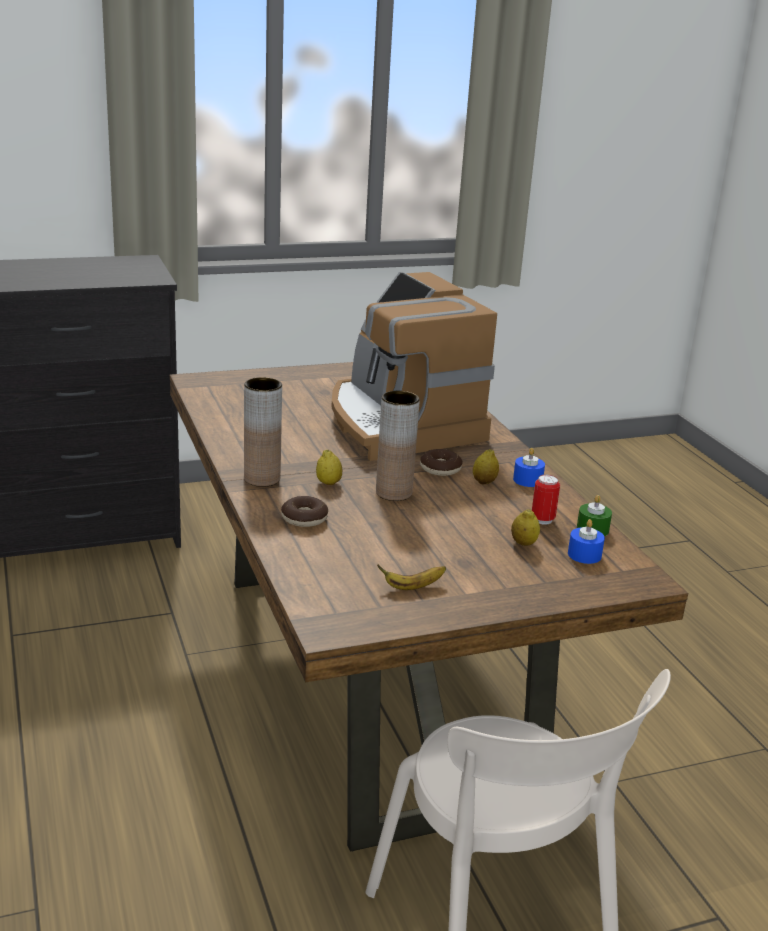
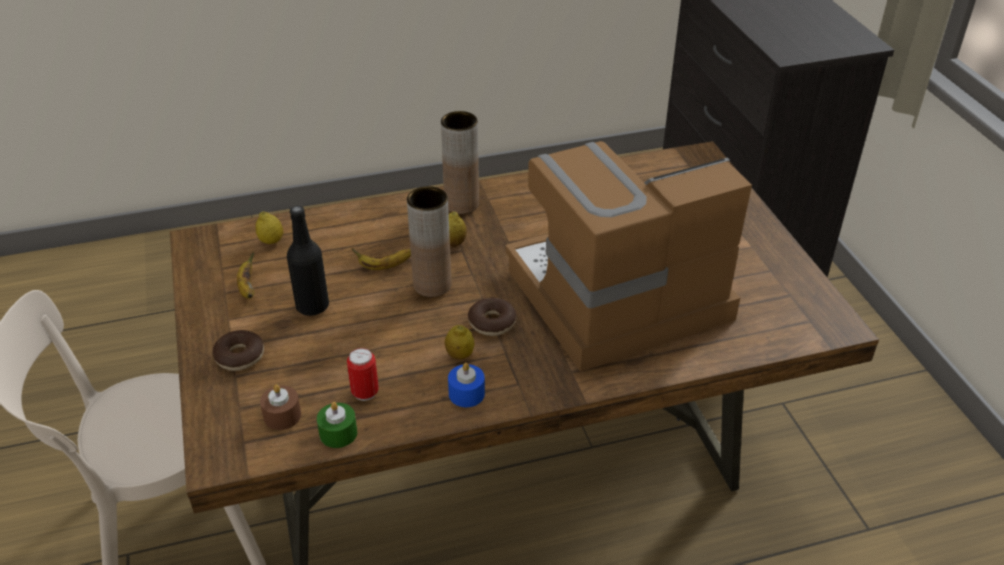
camera: 95 degrees right, 15 degrees up
donut [281,496,328,527] -> donut moved to [213,330,264,371]
lemon [511,509,540,546] -> lemon moved to [256,211,284,244]
blue candle [568,519,605,564] -> brown candle [260,384,301,430]
none -> black bottle [287,206,329,316]
none -> banana [351,248,411,270]

